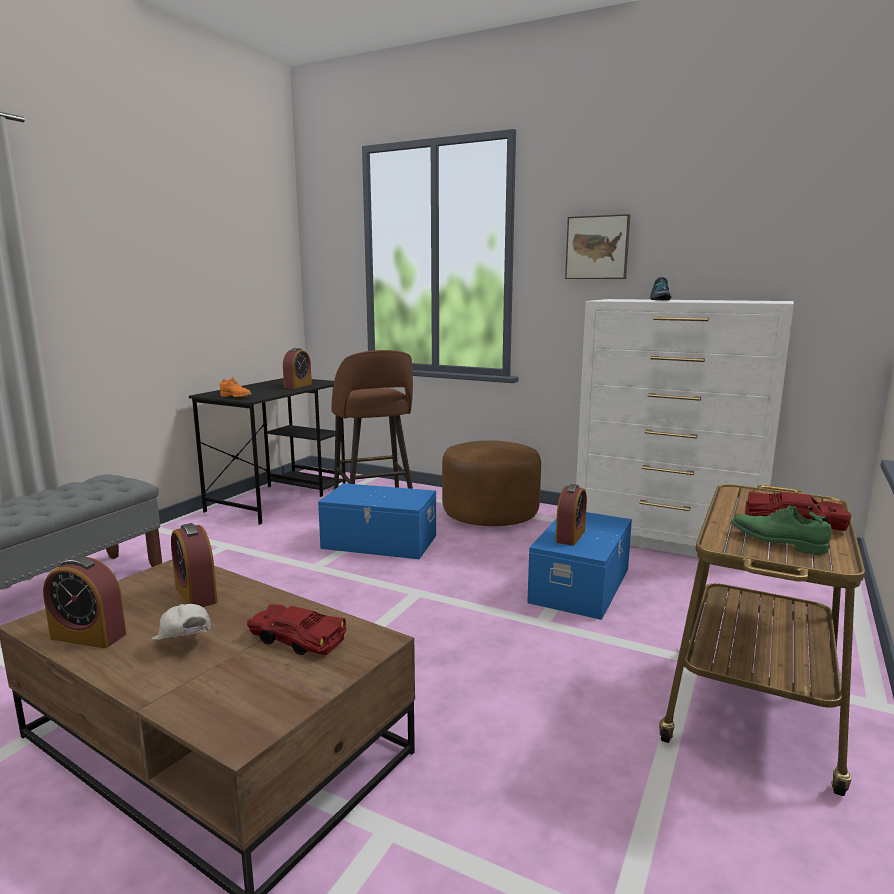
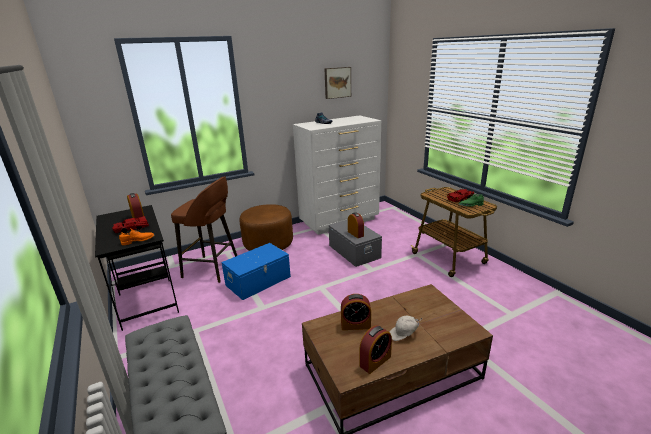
camera: 55 degrees left, 10 degrees up
red toy car [247,604,347,655] -> red toy car moved to [112,216,149,233]
blue storage box [527,512,632,620] -> grey storage box [329,220,382,267]
picture [565,214,630,279] -> picture moved to [324,67,351,99]

